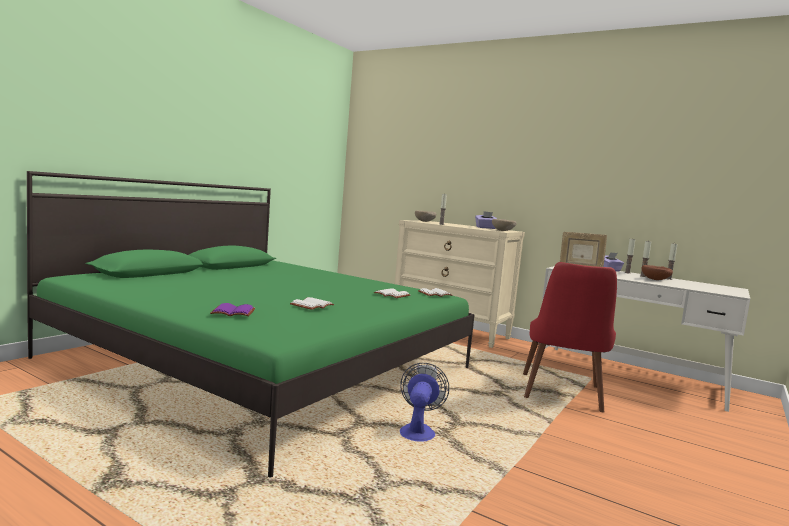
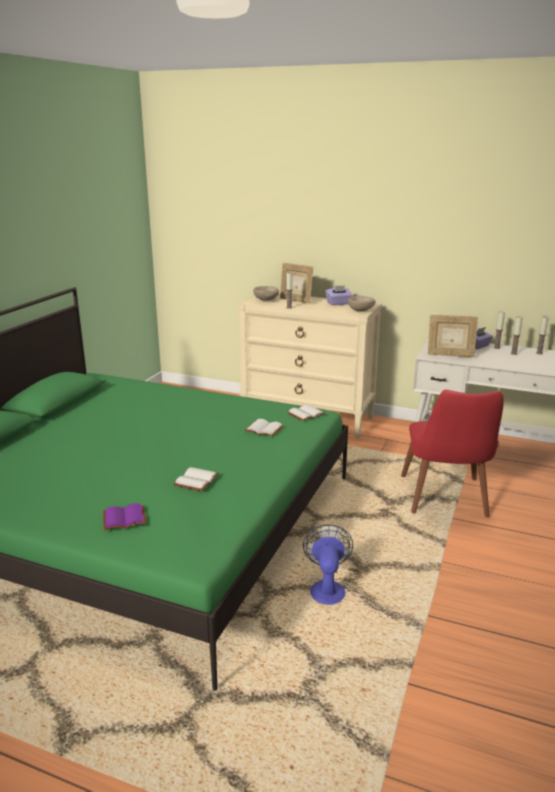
camera: 10 degrees left, 15 degrees up
brown bowl [642,265,673,280] -> none
none -> picture frame [280,263,313,304]

